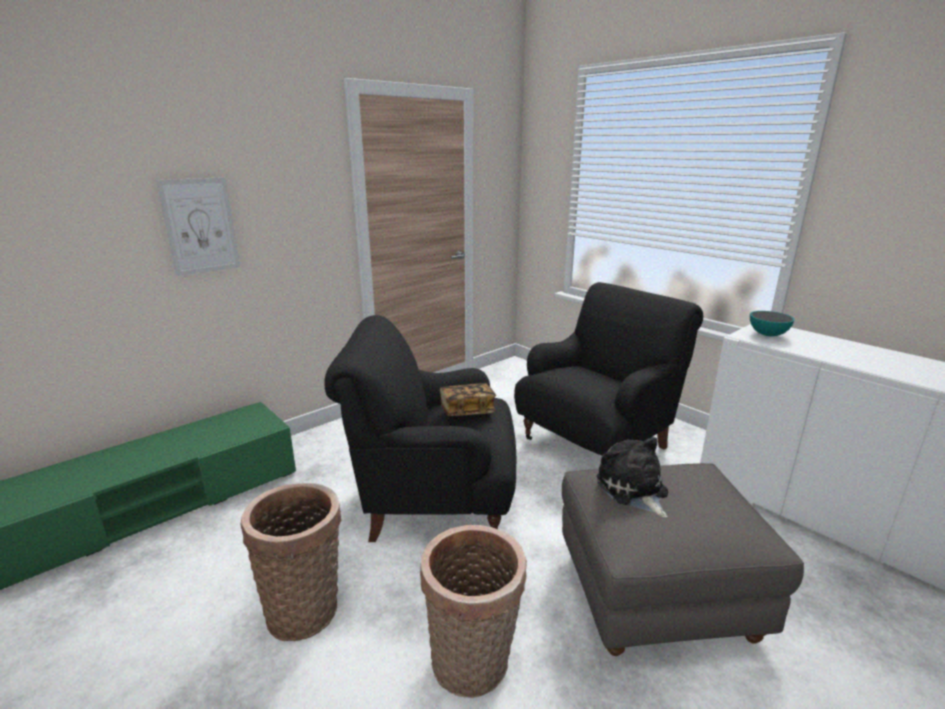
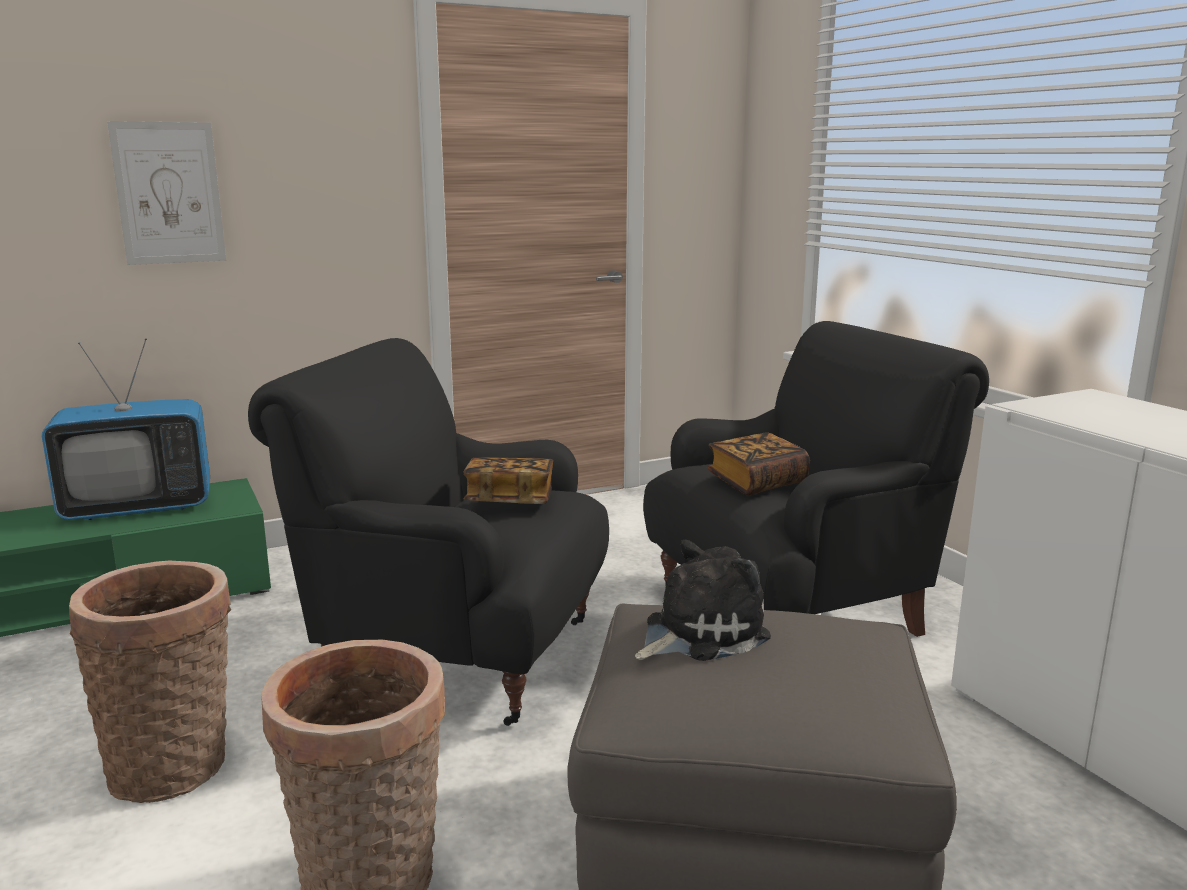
camera: 15 degrees right, 5 degrees down
plush toy [597,437,668,518] -> plush toy turned 60 degrees clockwise [635,540,771,661]
bowl [750,311,795,336] -> none
none -> television [41,338,210,520]
none -> book [707,432,810,495]

